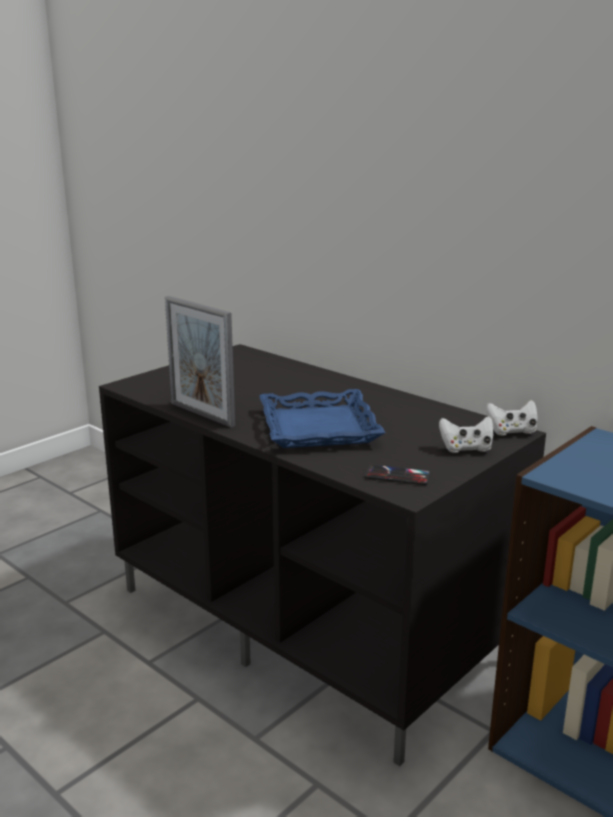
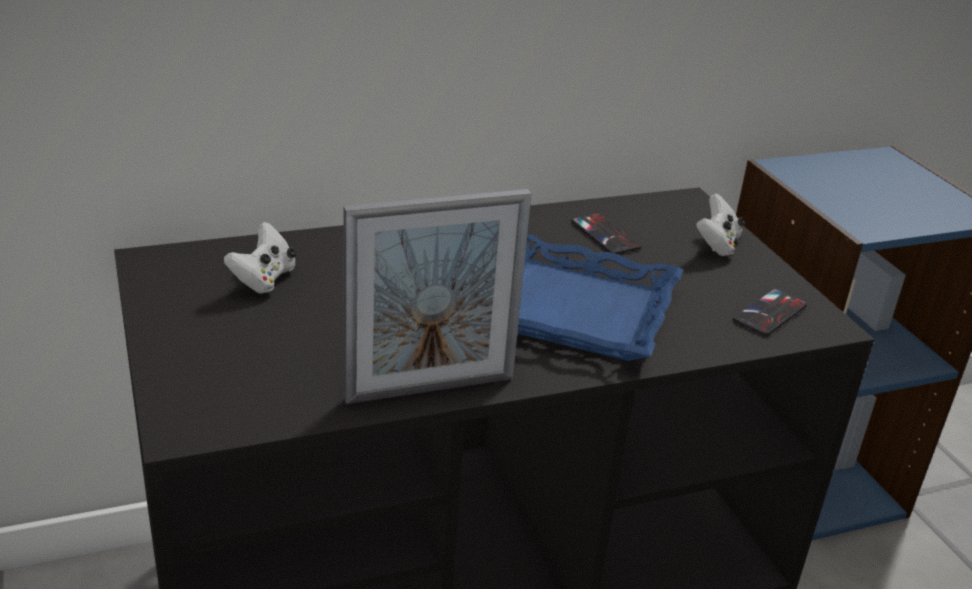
camera: 65 degrees left, 10 degrees up
white game controller [485,400,538,436] -> white game controller moved to [224,222,296,294]
none -> phone [571,213,641,254]

